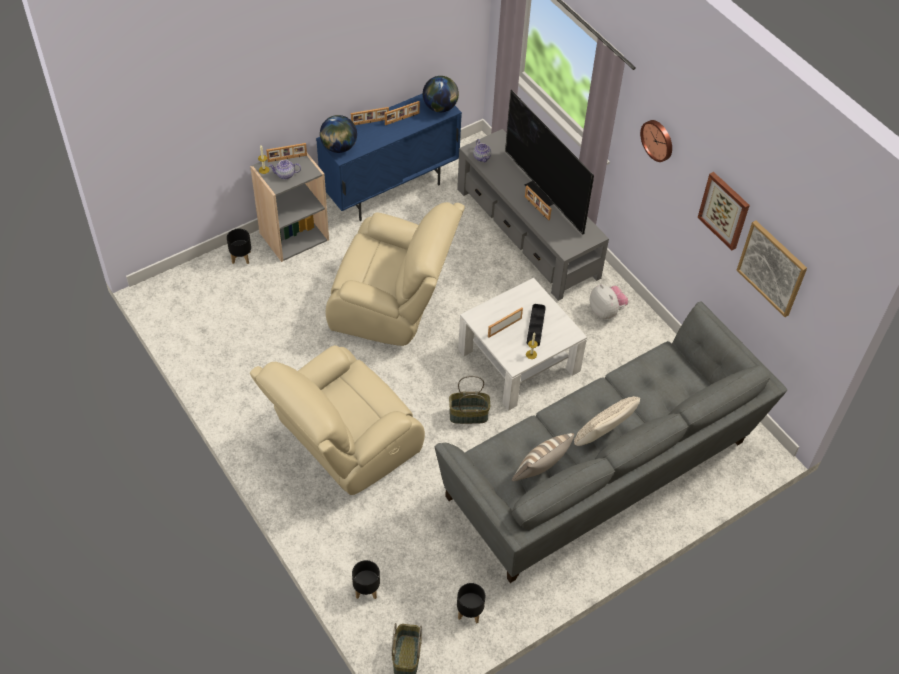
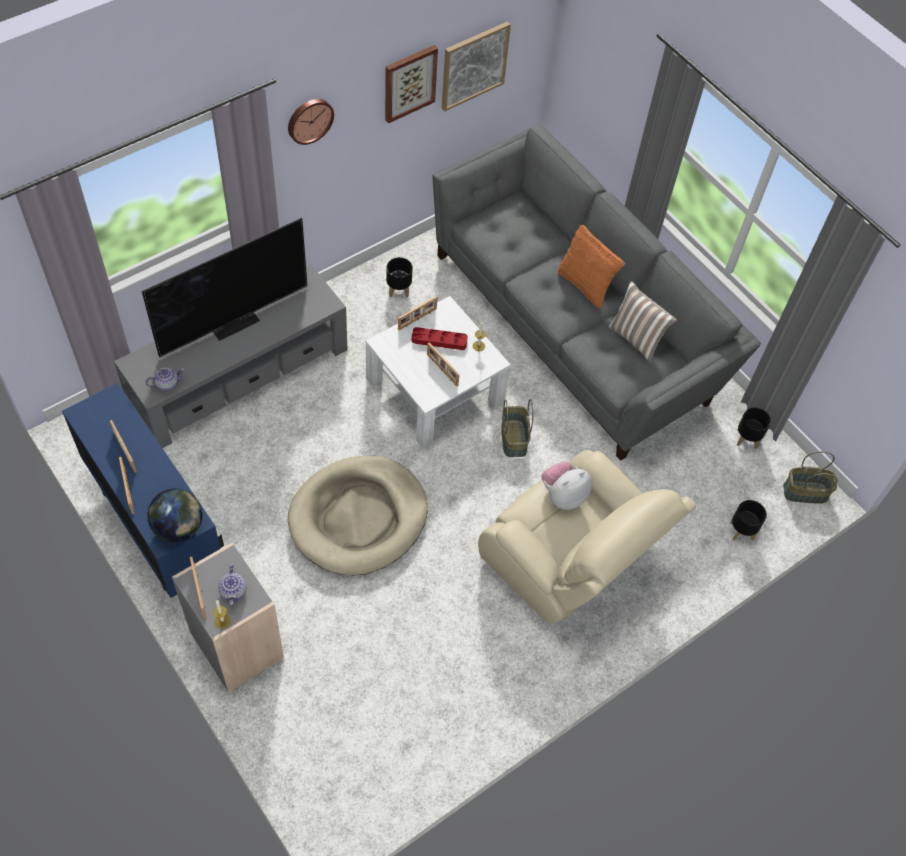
camera: 95 degrees left, 5 degrees up
black planter [227,229,251,264] -> black planter moved to [386,257,413,298]
beige armchair [326,202,465,346] -> beige dog bed [288,455,428,575]
globe [423,76,459,112] -> none
picture frame [525,185,551,220] -> picture frame moved to [398,296,437,330]
black tray [527,304,546,346] -> red tray [412,327,468,350]
beige pillow [574,396,640,446] -> orange pillow [558,224,625,308]
plush toy [590,284,628,319] -> plush toy moved to [542,461,592,510]

